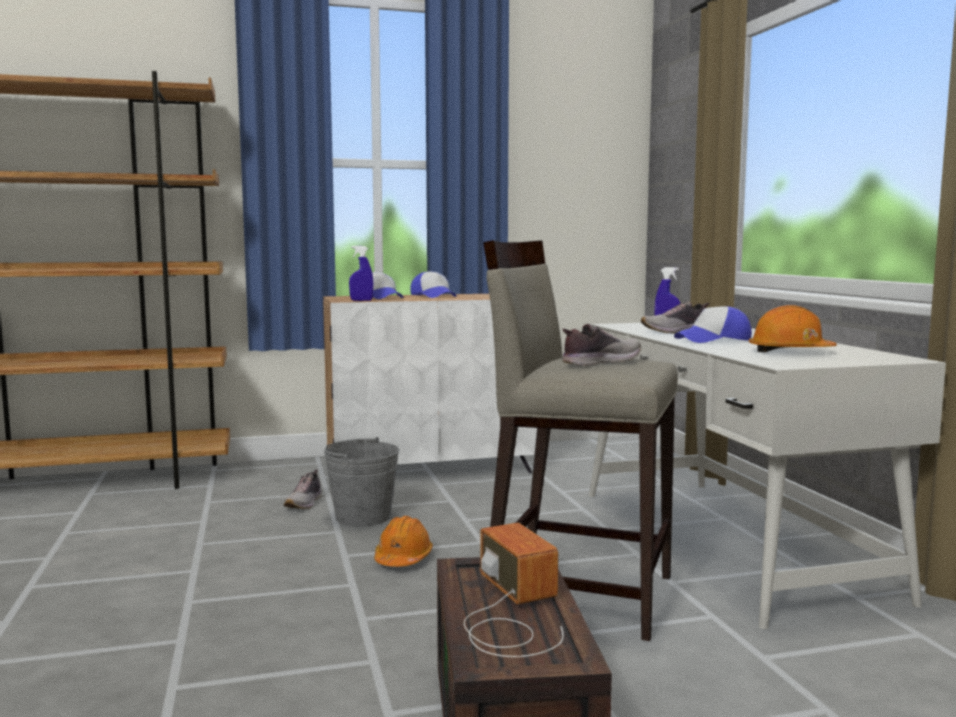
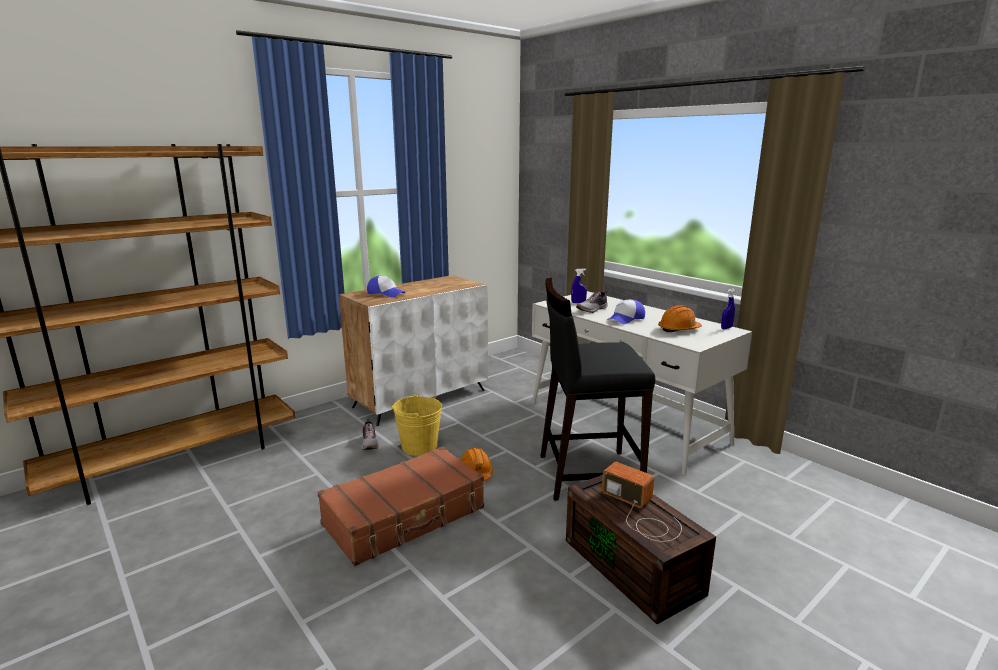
camera: 25 degrees left, 10 degrees up
grey bucket [324,437,399,526] -> yellow bucket [392,394,442,456]
blue spray bottle [349,246,374,301] -> blue spray bottle moved to [721,289,735,330]
cap [410,271,457,298] -> none
beige stool [483,240,678,641] -> black stool [541,278,655,501]
shoe [562,324,641,366] -> none
none -> brown suitcase [317,446,484,566]

